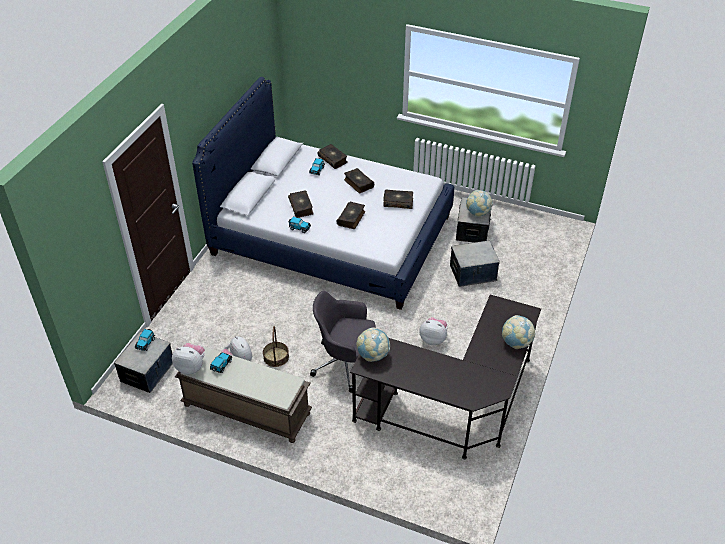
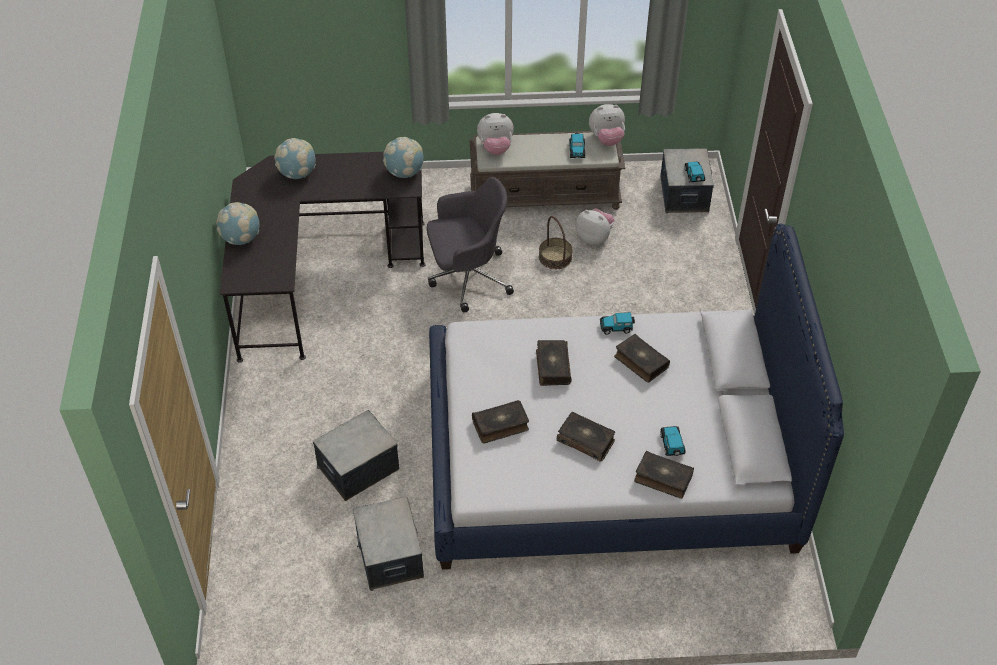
camera: 155 degrees right, 5 degrees up
plush toy [419,317,448,345] -> plush toy moved to [477,113,514,155]
globe [466,190,493,217] -> globe moved to [274,138,316,179]

